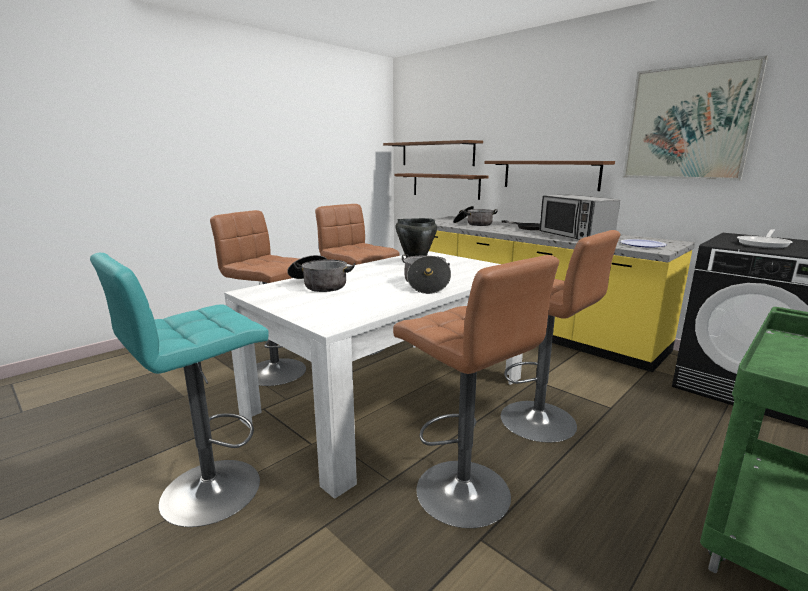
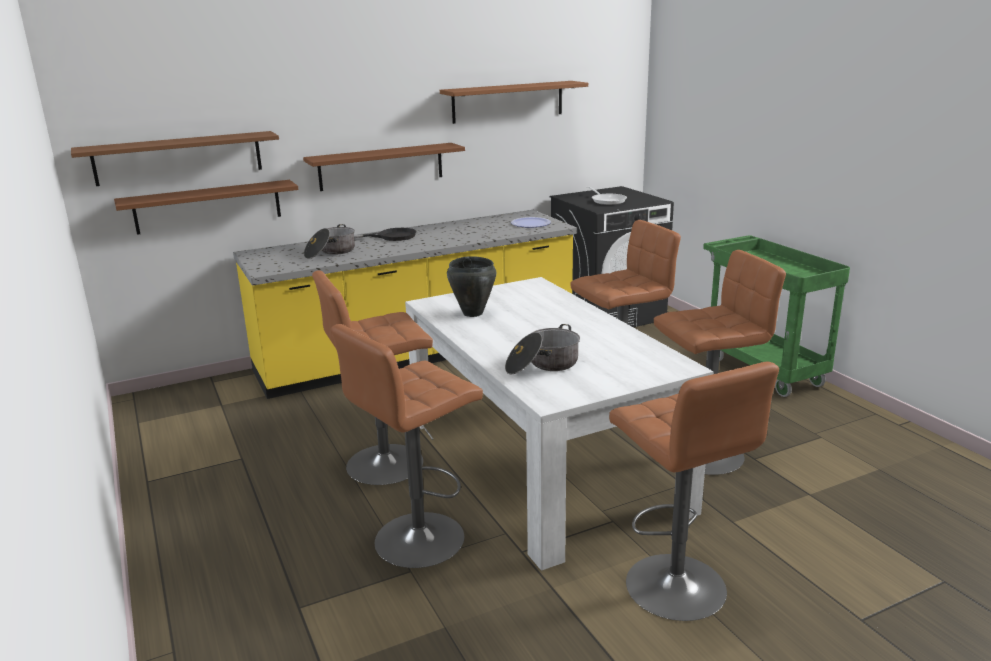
camera: 70 degrees left, 5 degrees up
turquoise stool [90,253,268,527] -> brown stool [609,362,779,621]
cooking pot [402,254,451,294] -> none
microwave [540,194,620,240] -> none
picture [623,56,768,181] -> brown shelf [440,81,588,124]

